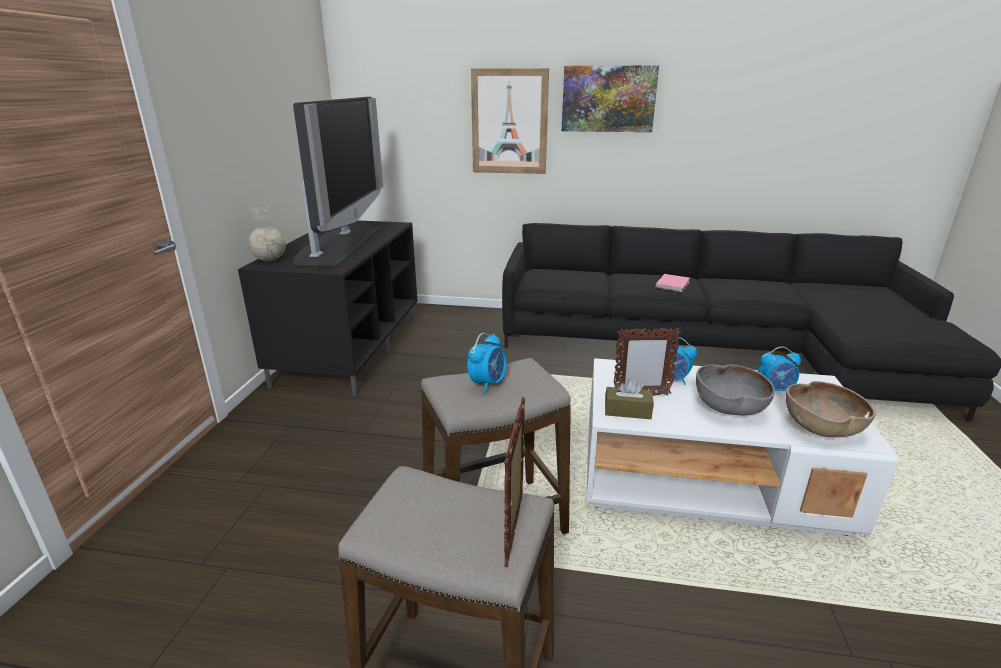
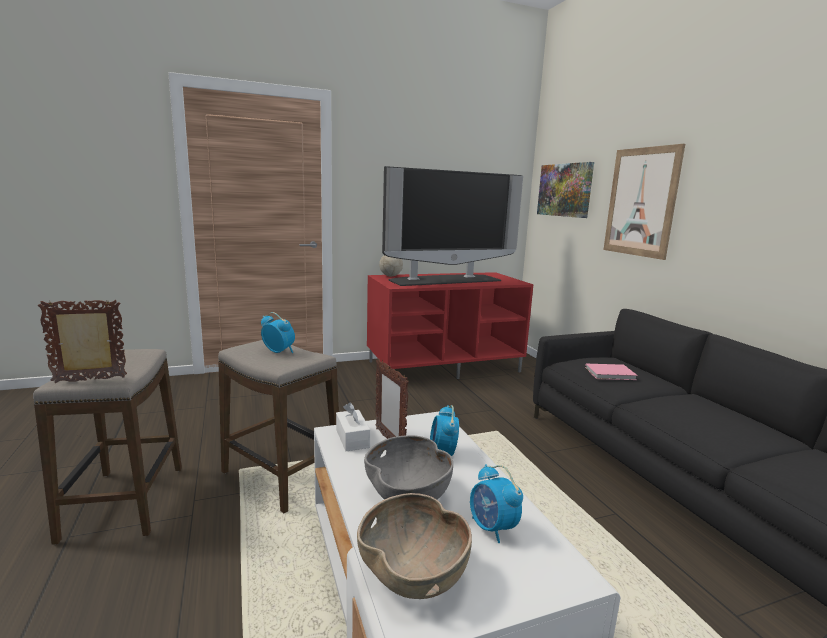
camera: 60 degrees right, 10 degrees down
black tv stand [238,221,417,396] -> red tv stand [367,272,534,379]
alarm clock [468,333,507,393] -> alarm clock turned 150 degrees counterclockwise [261,312,295,353]
picture [562,66,659,132] -> picture moved to [537,162,594,218]
brown tissue box [605,378,654,419] -> white tissue box [336,403,370,451]
pink book [656,274,690,292] -> pink book moved to [585,364,638,380]

